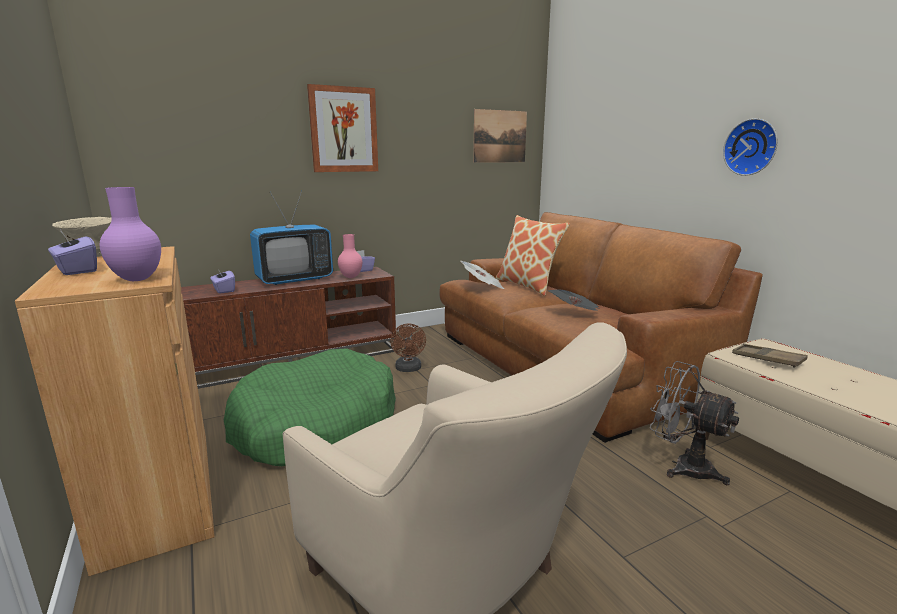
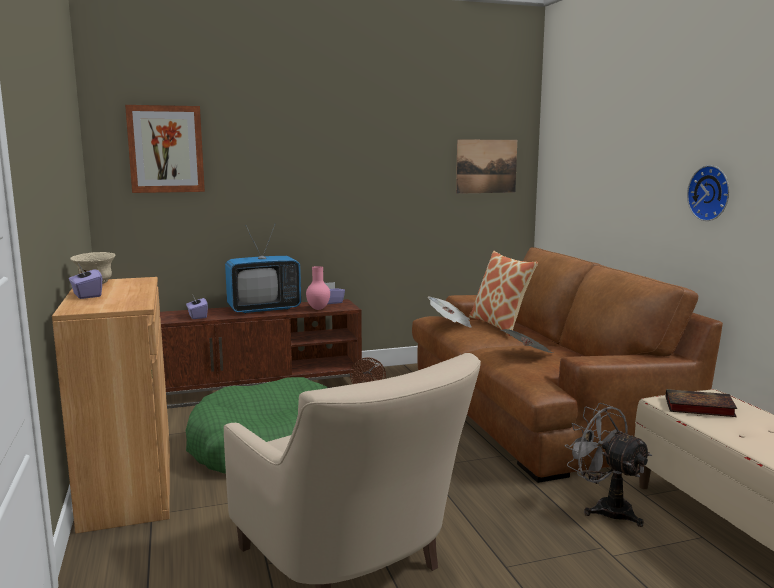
camera: 10 degrees right, 5 degrees down
purple vase [100,187,161,281] -> none
picture [307,84,378,172] -> picture moved to [125,105,205,193]
brown tray [732,344,808,367] -> book [666,389,737,417]

